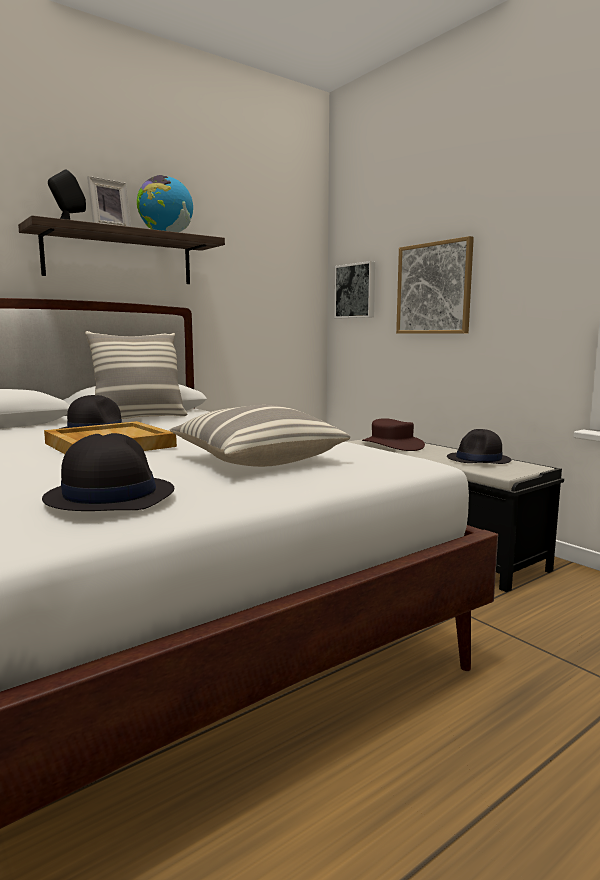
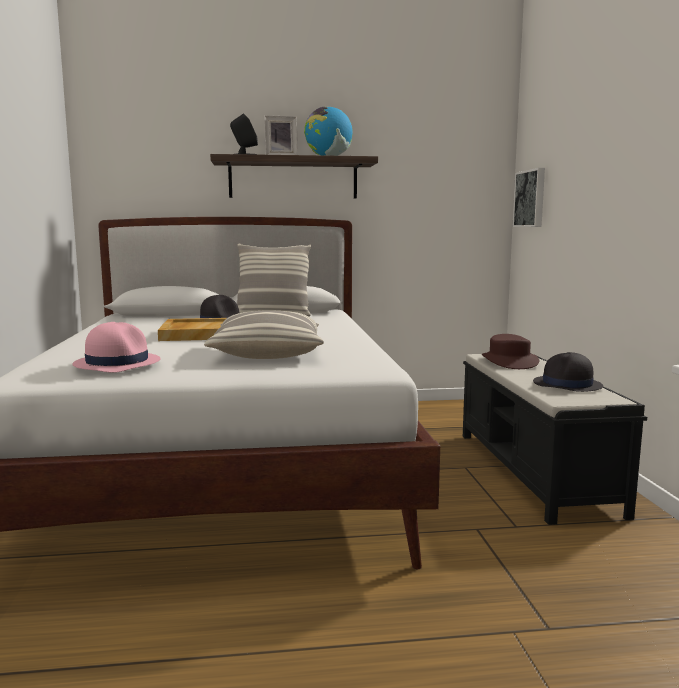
camera: 30 degrees right, 0 degrees up
black hat [42,433,174,511] -> pink hat [73,322,160,373]
picture [396,236,474,334] -> none

